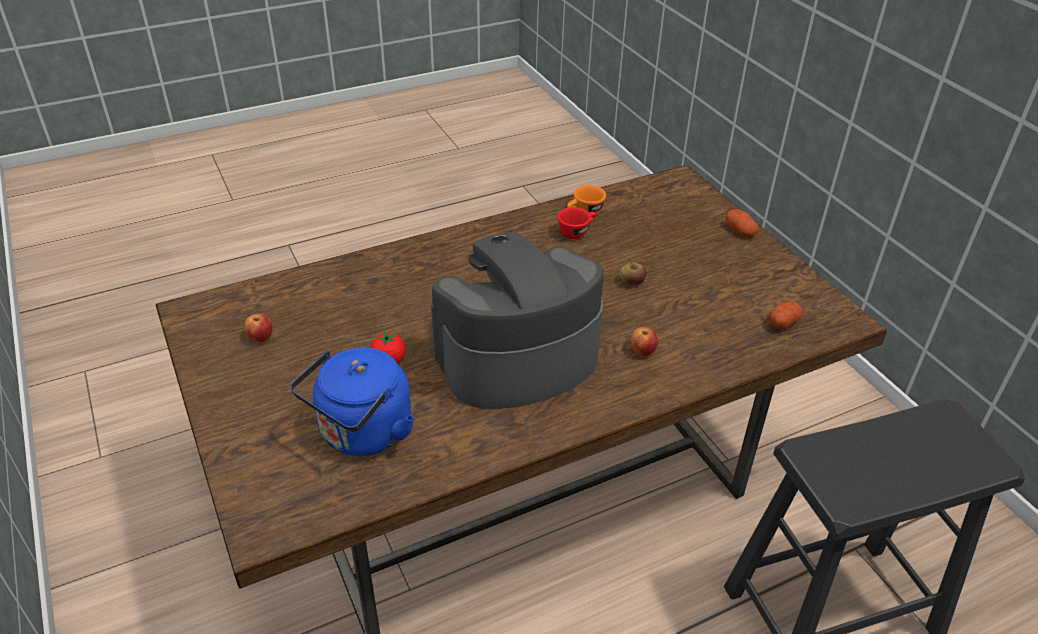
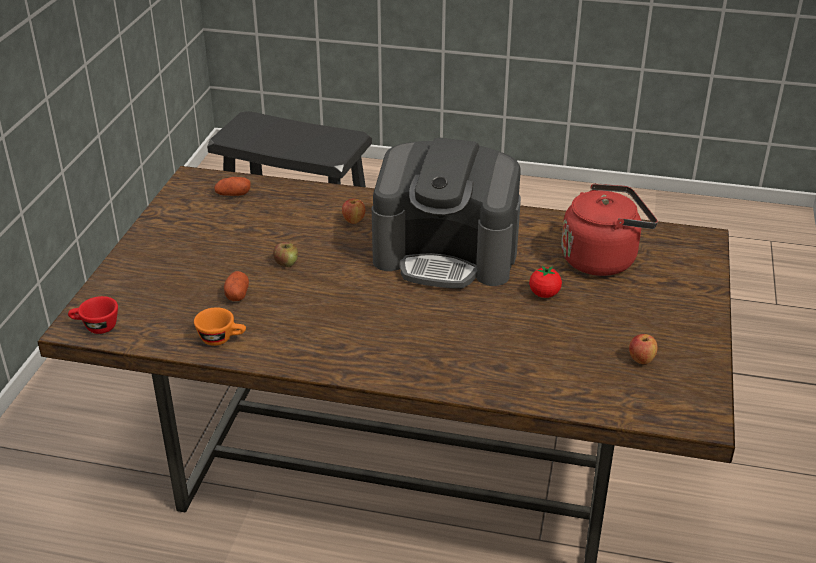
camera: 140 degrees left, 5 degrees down
blue kettle [290,347,414,456] -> red kettle [561,184,658,276]
red cup [557,207,596,239] -> red cup moved to [68,296,118,334]
potato [726,209,759,236] -> potato moved to [224,271,249,301]

